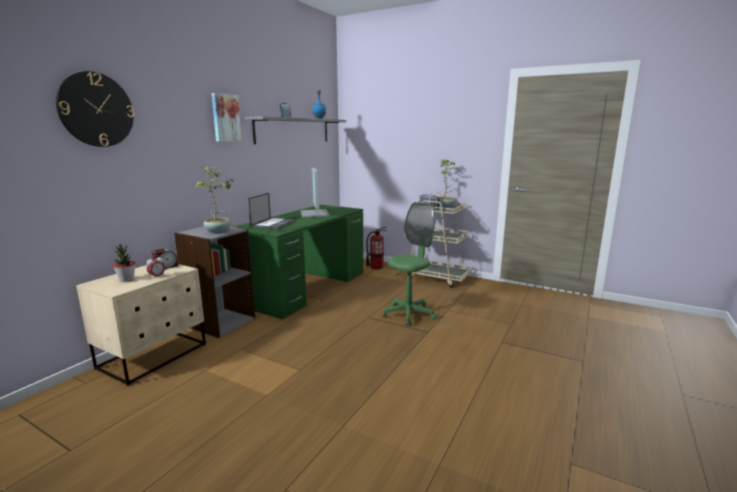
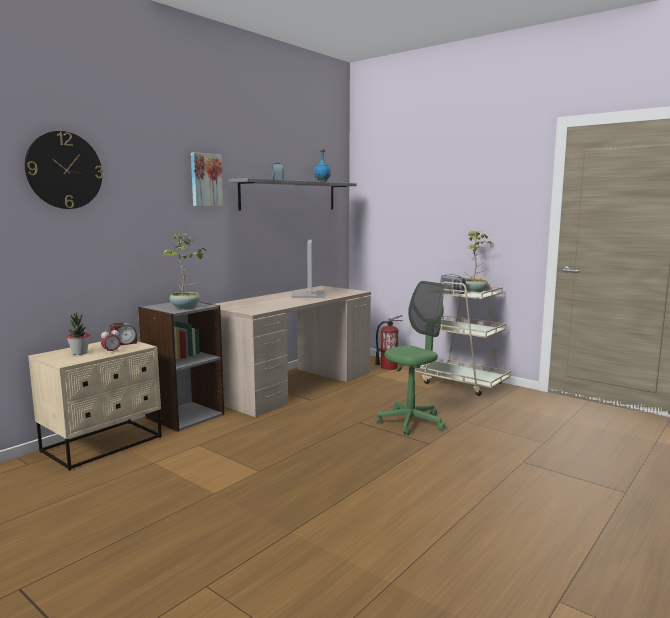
camera: 10 degrees right, 5 degrees down
green desk [235,205,363,319] -> beige desk [214,286,371,417]
laptop [248,193,296,229] -> none

